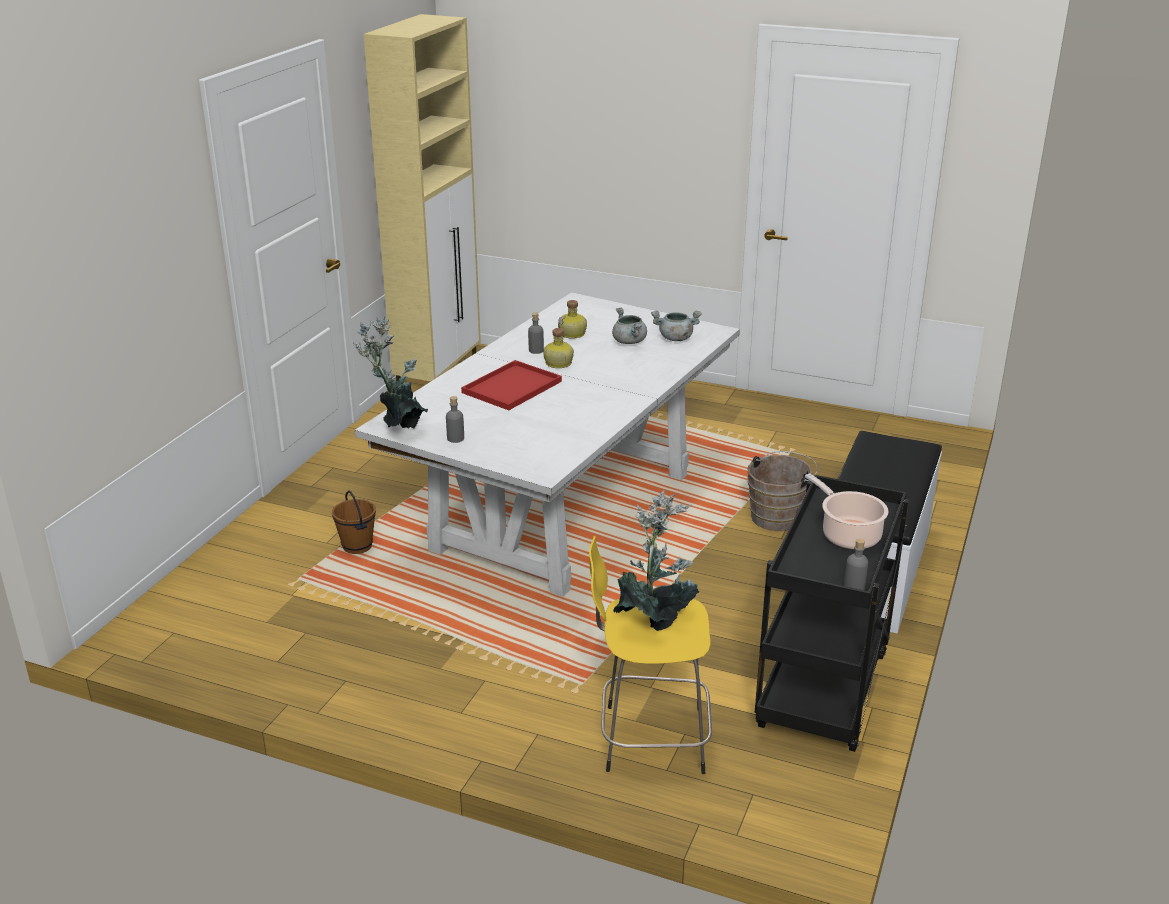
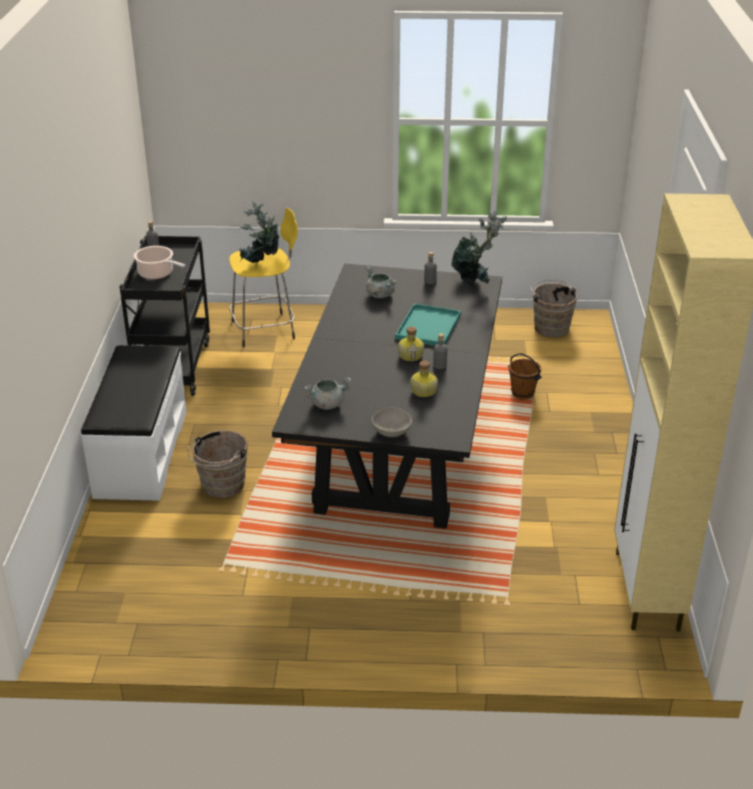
camera: 160 degrees right, 5 degrees up
white dining table [355,292,740,597] -> black dining table [272,263,502,529]
red tray [461,360,562,410] -> turquoise tray [395,303,461,346]
grey cooking pot [612,308,647,344] -> grey cooking pot moved to [365,267,397,298]
none -> grey bowl [371,408,412,437]
none -> brown bucket [531,280,577,337]

